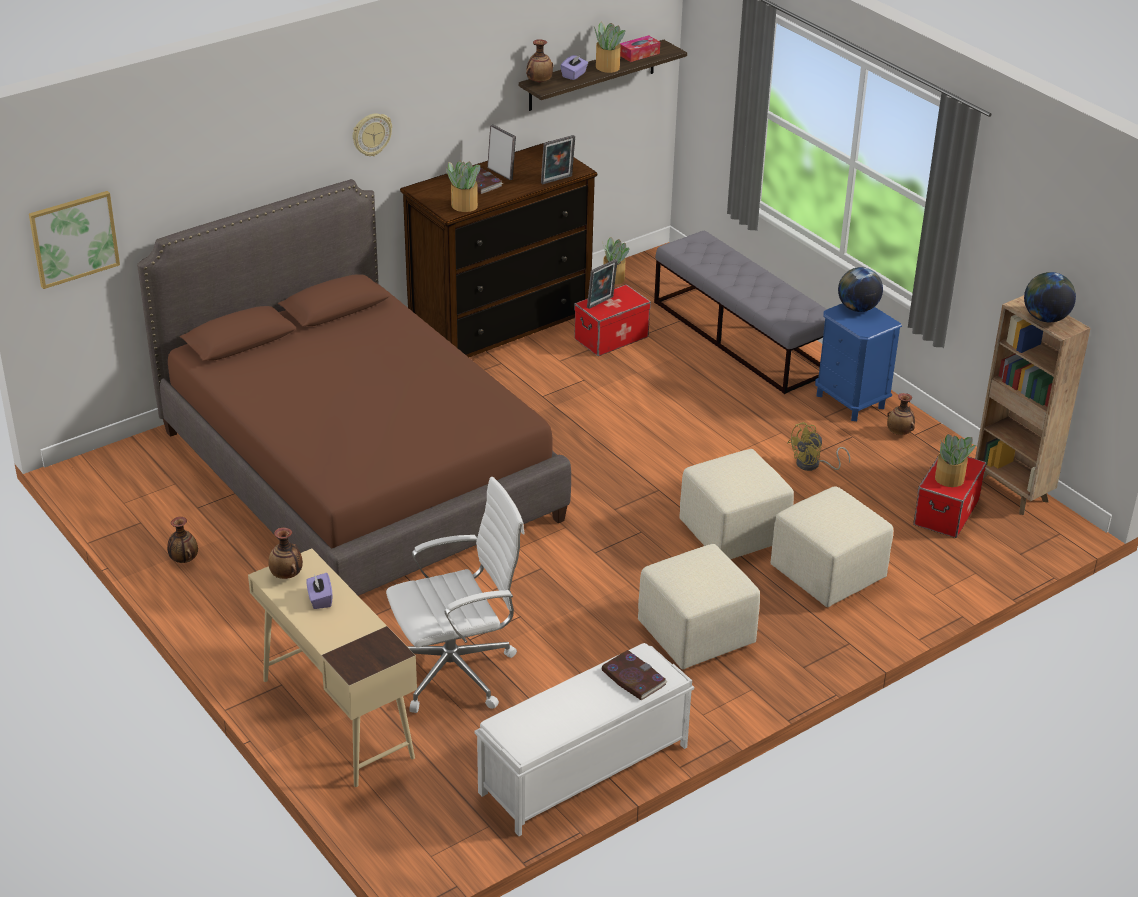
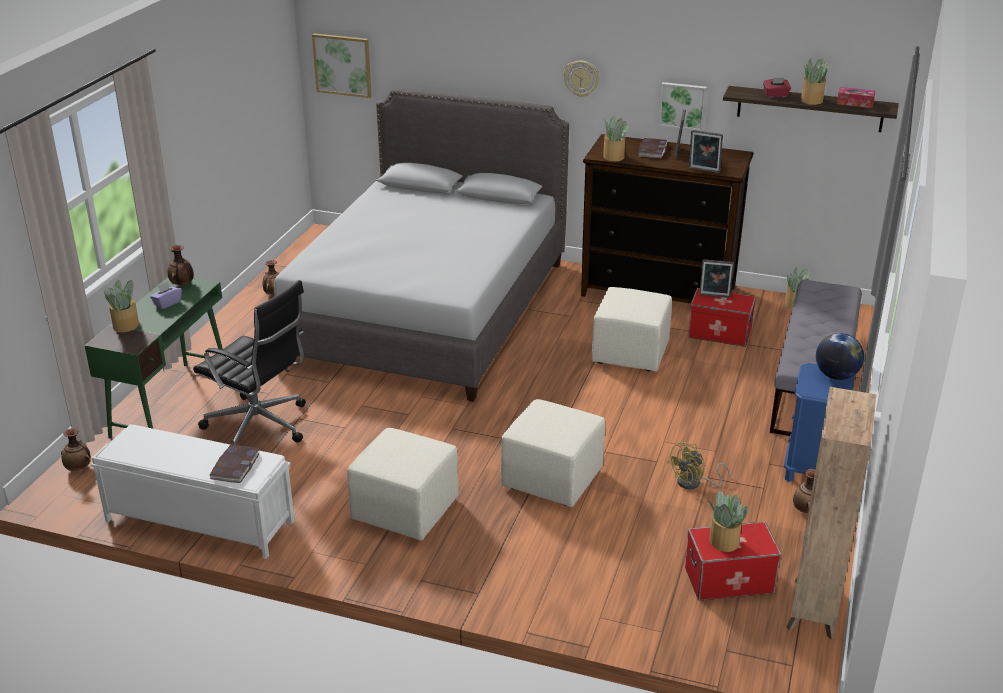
camera: 55 degrees right, 5 degrees down
brown bed [137,179,571,596] -> grey bed [274,88,569,402]
beige desk [248,549,417,787] -> green desk [84,277,223,439]
white office chair [386,477,525,713] -> black office chair [193,280,306,445]
vase [526,39,553,83] -> vase moved to [61,428,91,471]
purple tissue box [561,54,588,80] -> red tissue box [763,78,791,98]
beige ottoman [770,487,893,607] -> beige ottoman moved to [592,287,672,372]
yellow fan [787,422,850,471] -> yellow fan turned 60 degrees counterclockwise [668,441,730,489]
globe [1024,272,1076,322] -> none
none -> potted plant [104,280,139,332]
none -> picture [659,82,707,131]

